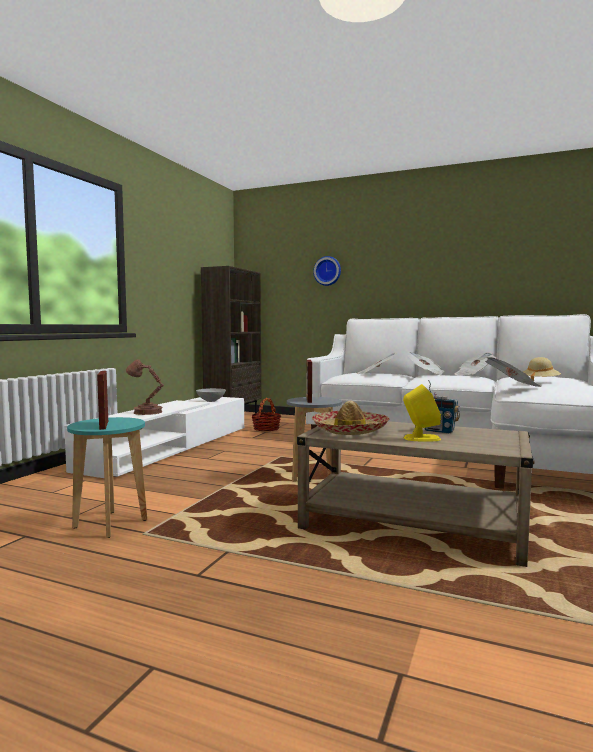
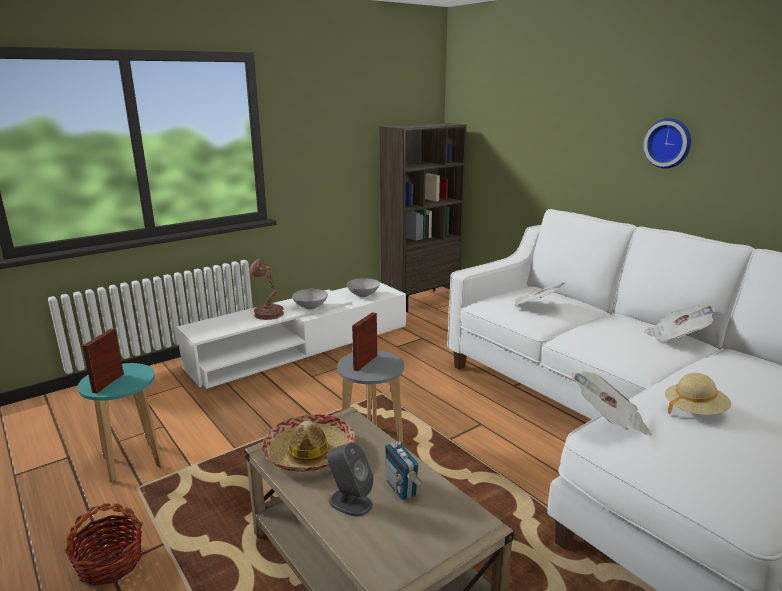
camera: 30 degrees right, 15 degrees up
basket [252,398,281,431] -> basket moved to [65,503,143,586]
wall clock [313,256,341,286] -> wall clock moved to [644,118,691,169]
yellow speaker [403,384,441,441] -> grey speaker [327,442,373,517]
newspaper [408,352,445,375] -> none
none -> grey bowl [292,289,328,310]

